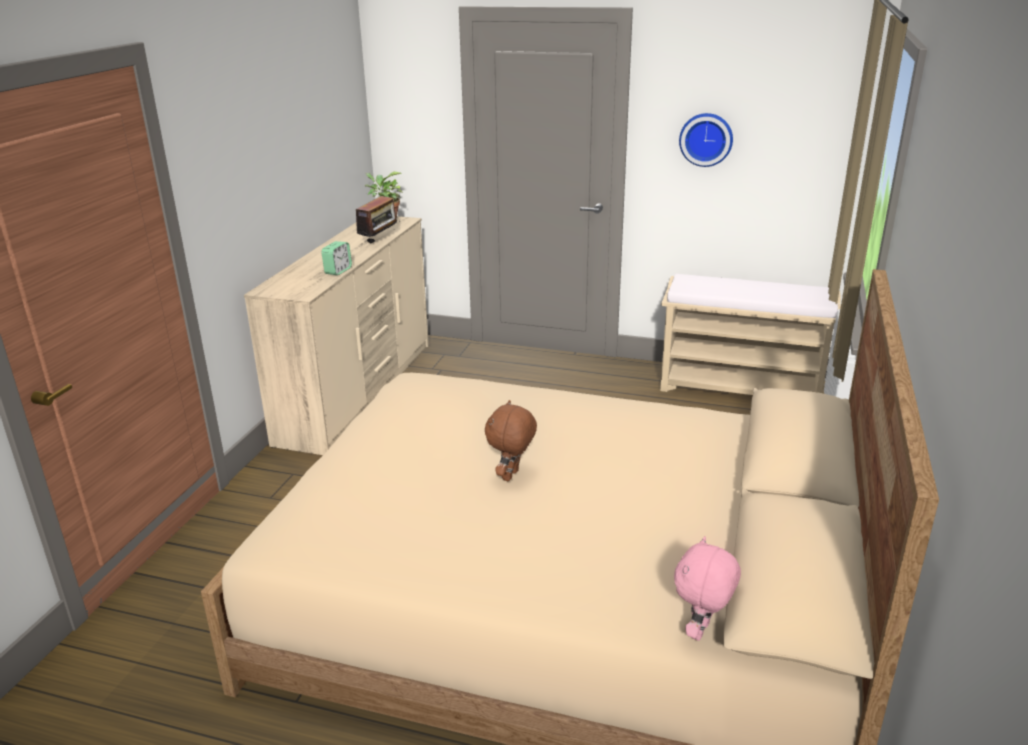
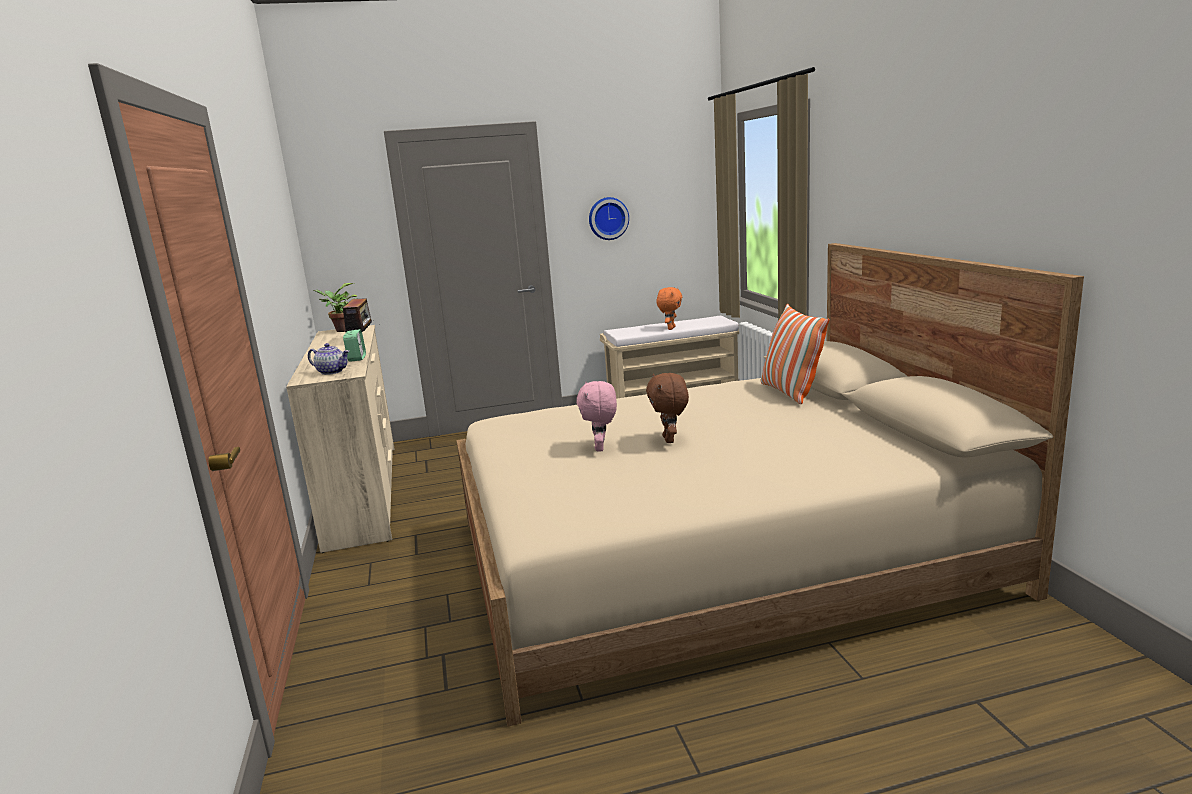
camera: 30 degrees left, 10 degrees down
pink plush toy [674,536,741,641] -> pink plush toy moved to [576,381,617,452]
none -> teapot [308,343,349,375]
none -> orange plush toy [656,287,682,330]
none -> pillow [761,304,830,404]

